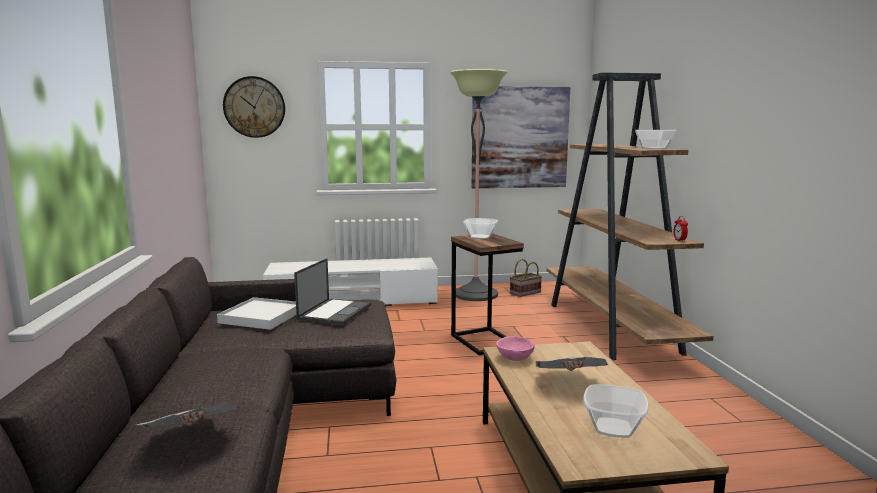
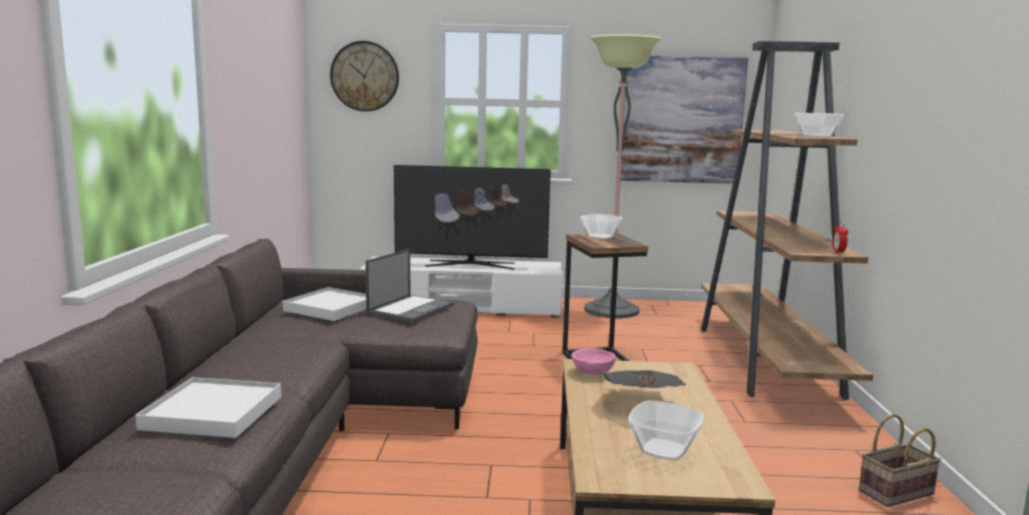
camera: 10 degrees right, 0 degrees up
newspaper [137,404,240,427] -> white tray [135,377,282,438]
basket [510,259,542,297] -> basket moved to [859,414,941,507]
none -> television [394,165,551,270]

